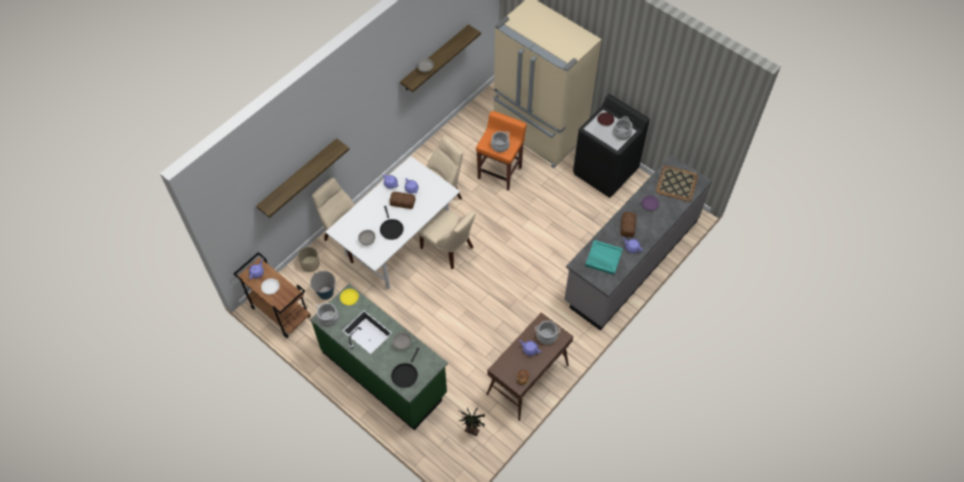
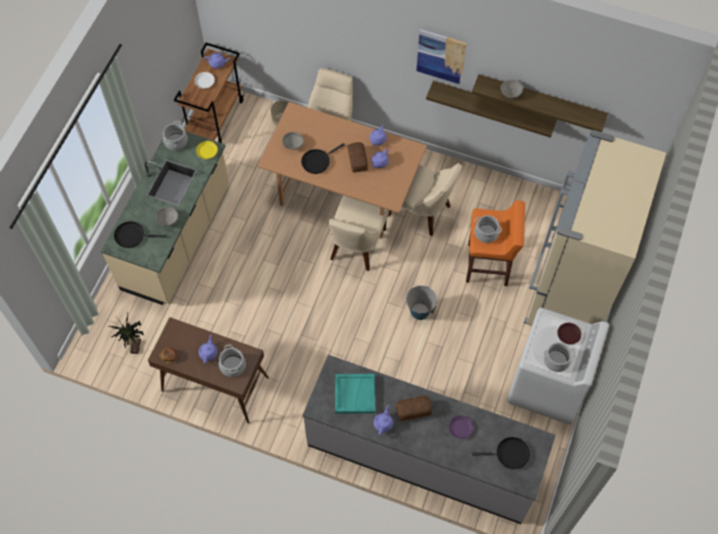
camera: 70 degrees right, 5 degrees up
shelf [256,138,350,218] -> shelf moved to [426,81,557,138]
bucket [310,271,336,300] -> bucket moved to [406,286,437,320]
green counter [310,284,448,430] -> beige counter [101,131,229,305]
white dining table [325,156,460,289] -> brown dining table [257,102,427,239]
black washing machine [573,94,650,198] -> white washing machine [507,308,609,425]
tray [656,165,698,202] -> black frying pan [472,437,530,469]
none -> picture [416,29,467,84]

